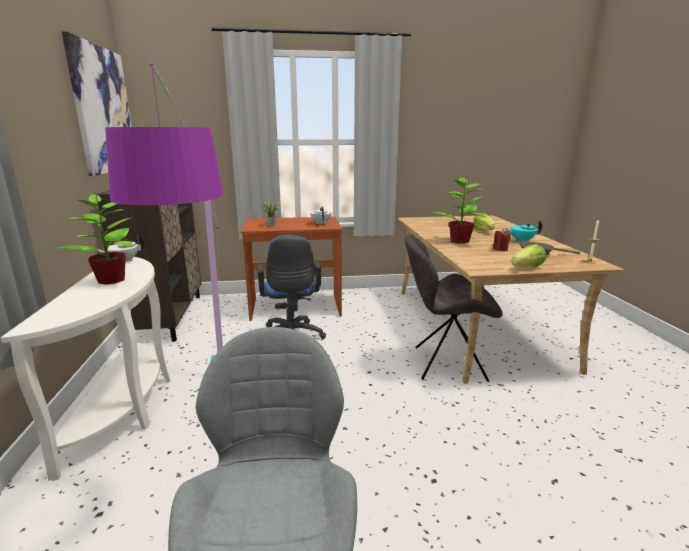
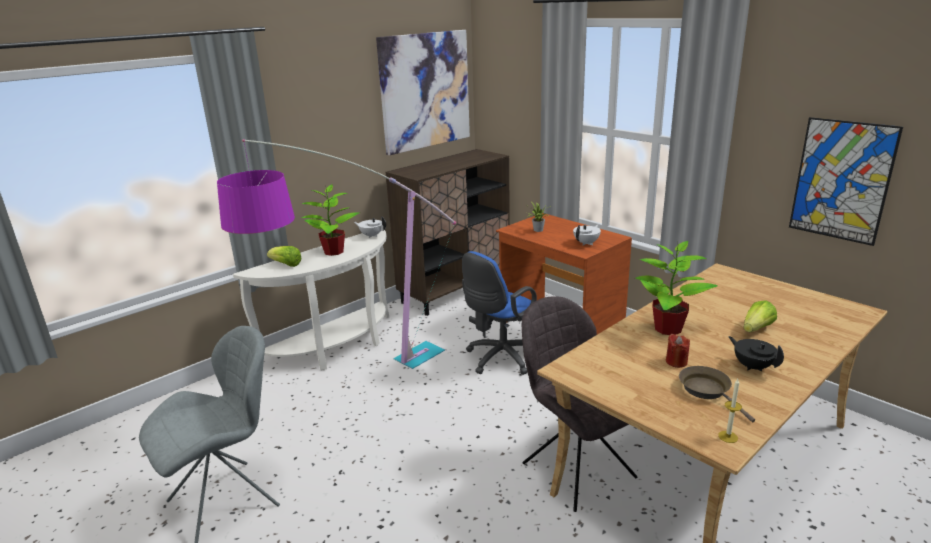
camera: 55 degrees right, 5 degrees up
turquoise teapot [505,220,542,242] -> black teapot [729,336,784,371]
lettuce [511,244,546,267] -> lettuce moved to [267,246,301,267]
none -> picture [789,117,903,246]

